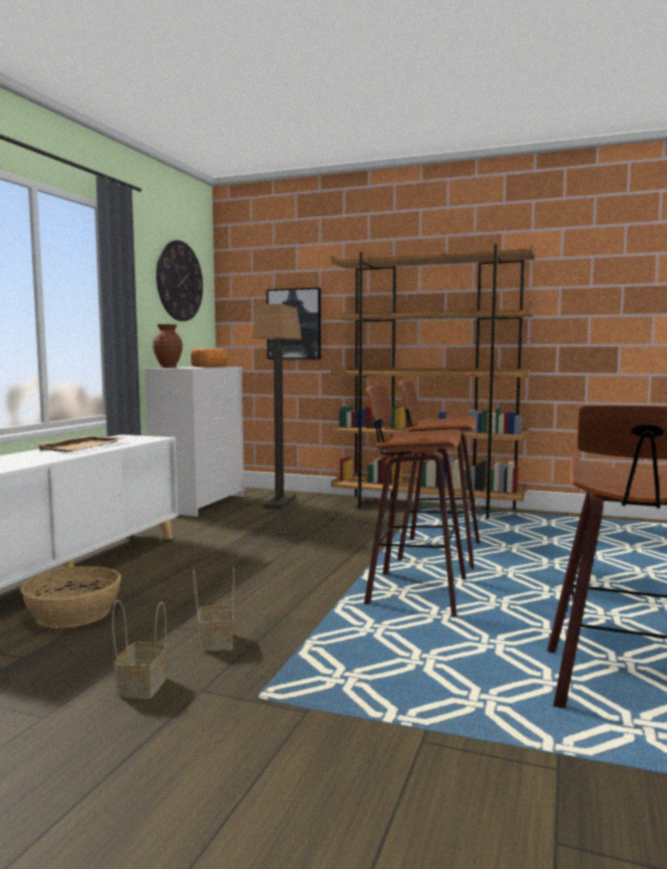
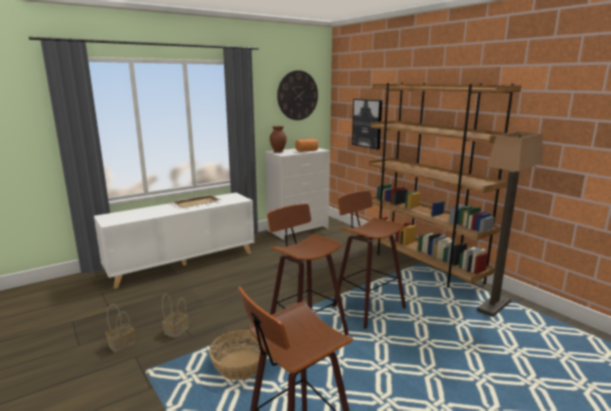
camera: 35 degrees right, 10 degrees up
basket [20,566,121,628] -> basket moved to [209,330,268,380]
floor lamp [252,304,302,510] -> floor lamp moved to [477,131,543,317]

